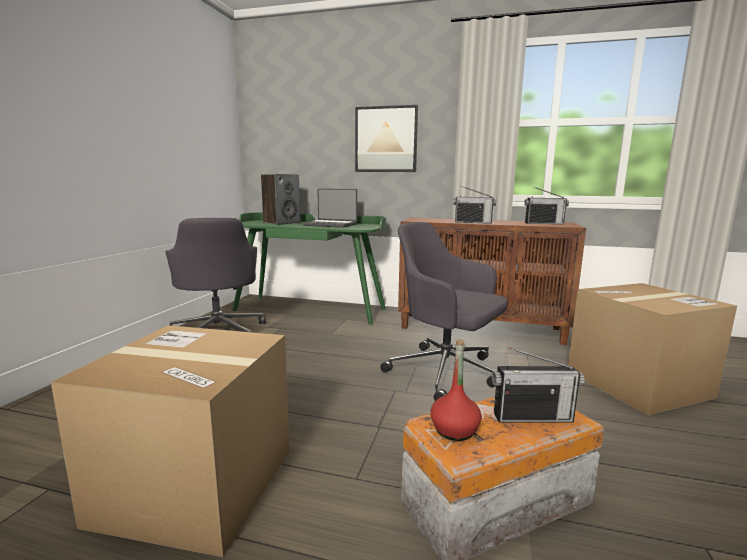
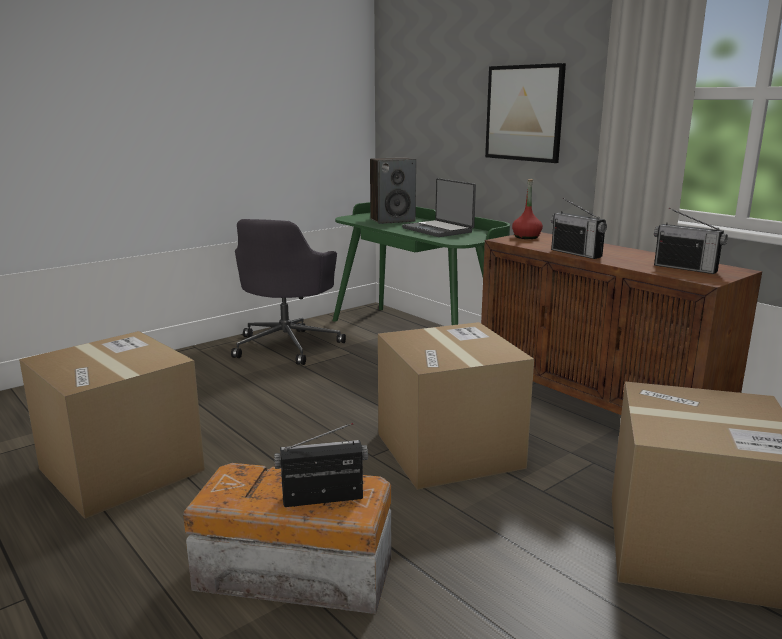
camera: 35 degrees right, 5 degrees up
grey office chair [380,222,507,401] -> cardboard box [378,322,534,490]
red bottle [431,339,482,441] -> red bottle moved to [512,179,543,239]
radio [492,348,585,423] -> radio turned 135 degrees clockwise [274,423,368,507]

